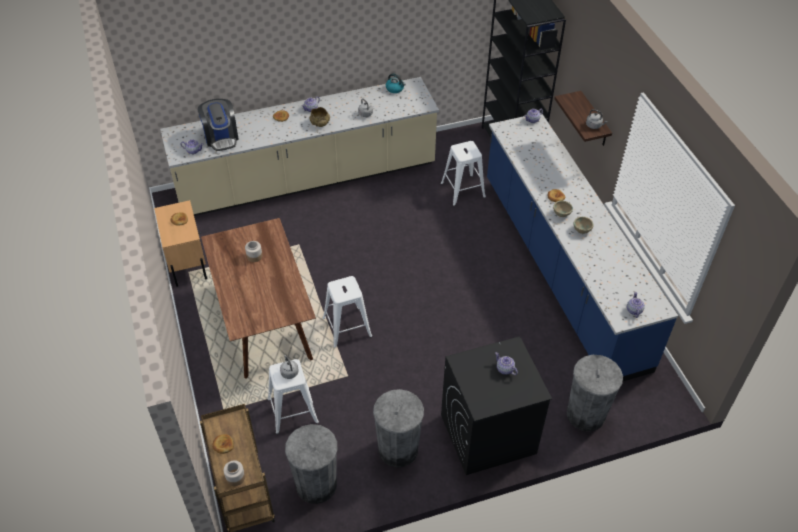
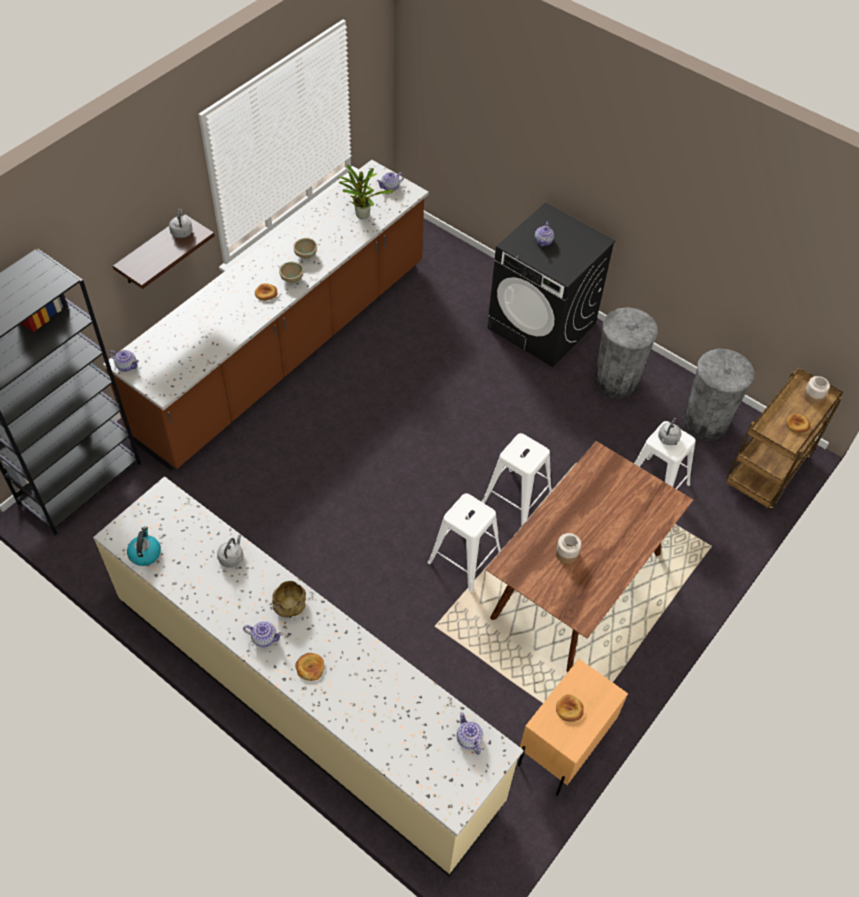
camera: 125 degrees left, 5 degrees up
coffee machine [198,99,239,151] -> none
white stool [441,141,486,206] -> white stool moved to [427,493,501,592]
blue counter [487,113,678,381] -> brown counter [103,160,429,471]
grey trash can [567,355,623,431] -> none
none -> potted plant [338,165,393,219]

